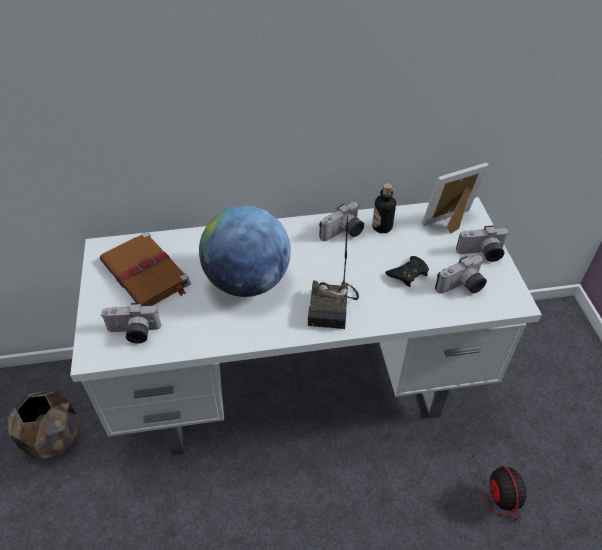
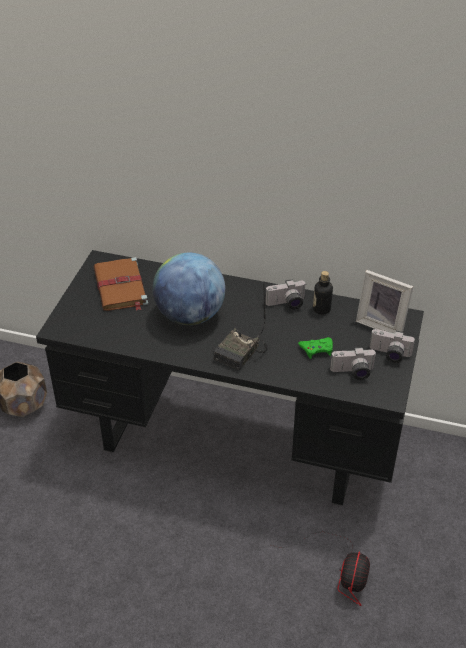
camera: 25 degrees right, 5 degrees down
white desk [70,197,542,455] -> black desk [36,250,424,506]
camera [101,303,161,344] -> none
black game controller [385,256,429,287] -> green game controller [298,337,333,359]
picture frame [422,163,489,234] -> picture frame turned 150 degrees counterclockwise [356,270,413,333]

